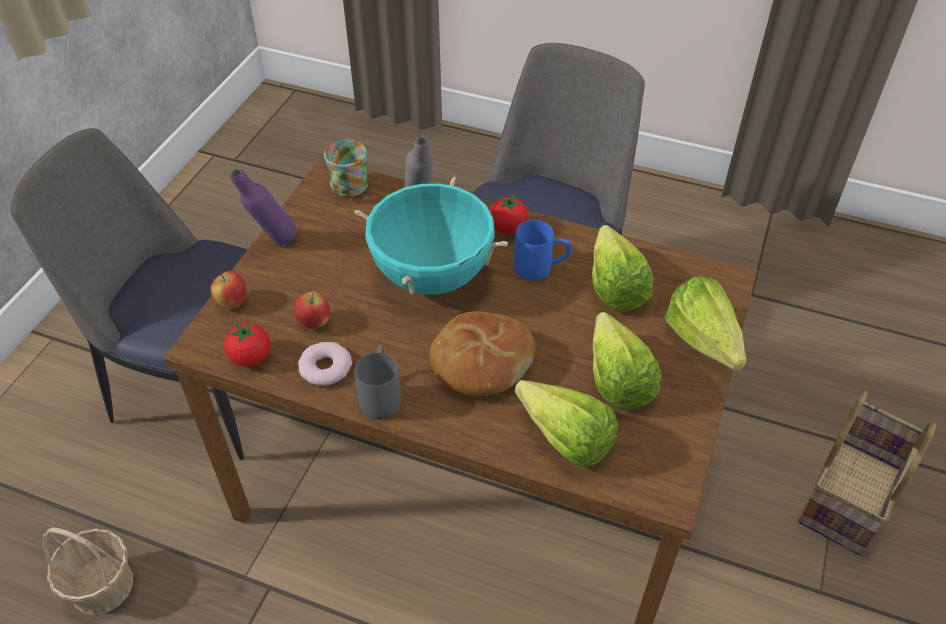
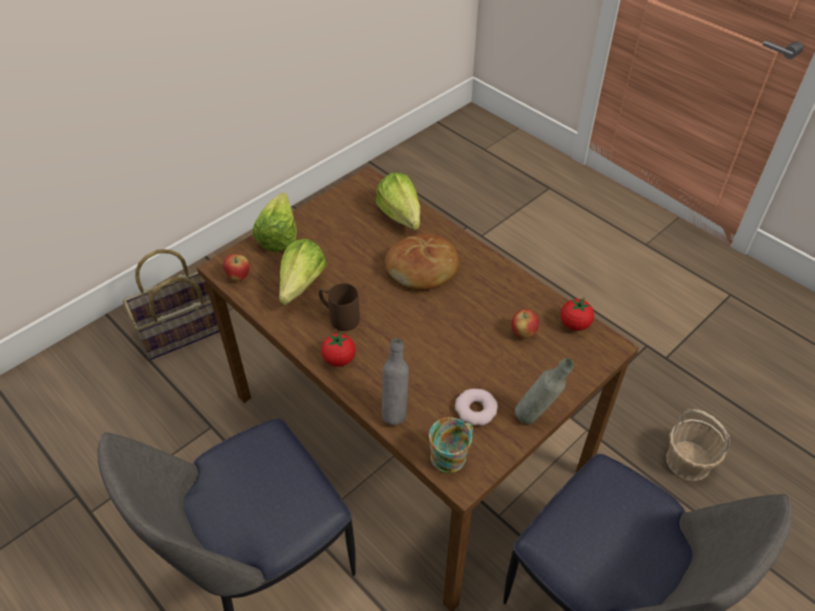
camera: 155 degrees left, 0 degrees up
apple [210,271,247,309] -> apple moved to [223,254,250,281]
purple bottle [230,169,297,246] -> grey bottle [515,358,574,424]
donut [298,342,352,386] -> donut moved to [455,389,498,426]
turquoise cooking pot [354,177,508,295] -> none
grey mug [354,345,401,420] -> none
blue mug [514,220,572,281] -> brown mug [319,283,360,331]
lettuce [593,312,661,410] -> none

